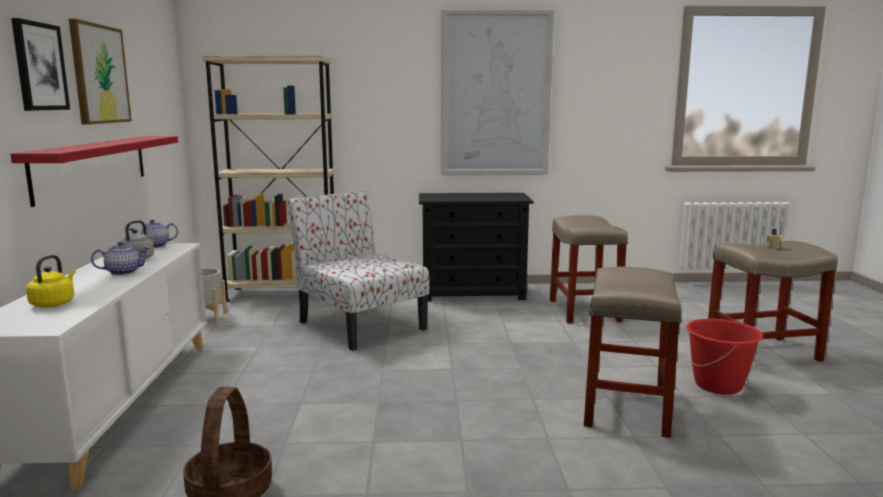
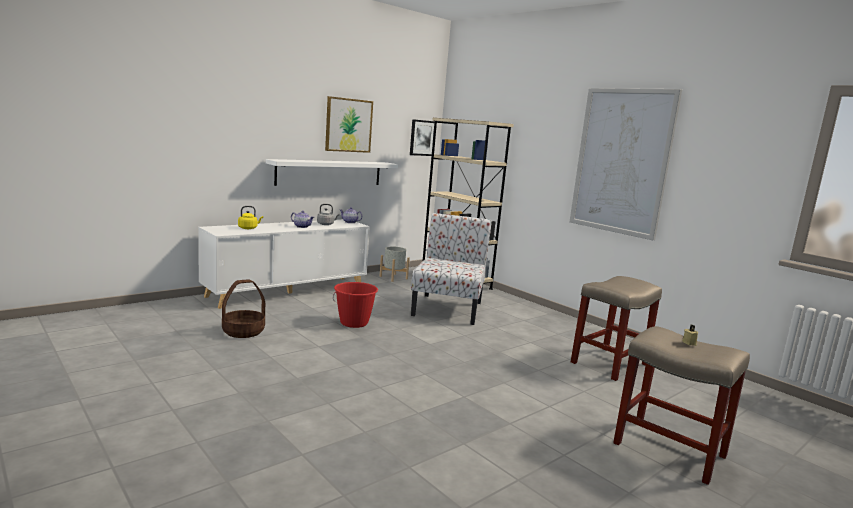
camera: 50 degrees right, 0 degrees up
picture [11,18,70,111] -> picture moved to [410,119,434,156]
red shelf [11,136,178,207] -> white shelf [266,159,398,186]
black dresser [419,193,533,301] -> none
beige stool [584,267,682,438] -> none
red bucket [686,319,763,395] -> red bucket moved to [333,282,378,328]

